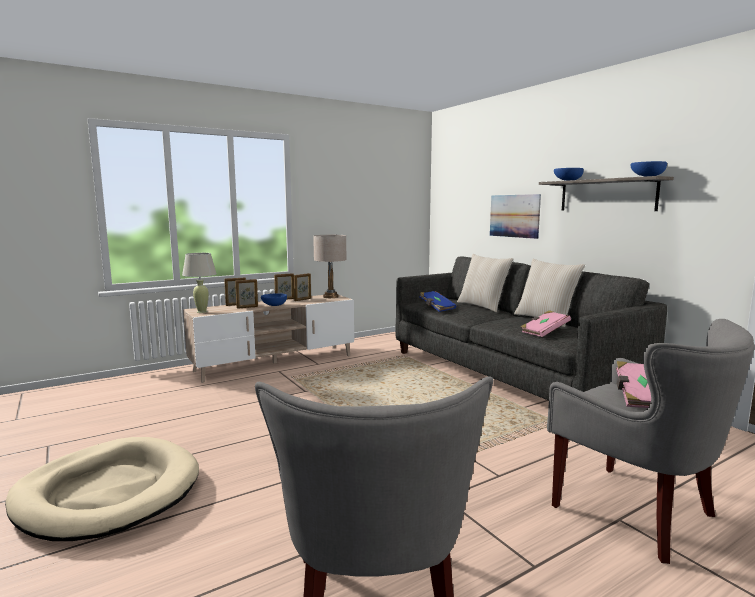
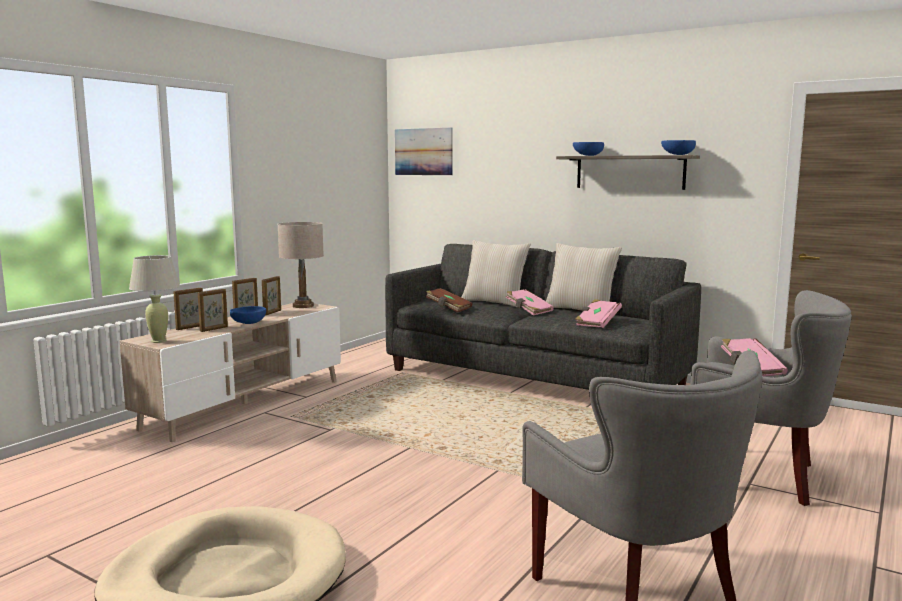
camera: 25 degrees left, 0 degrees up
blue book [419,291,457,312] -> brown book [425,288,472,312]
picture [490,194,541,239] -> picture moved to [395,128,452,175]
none -> pink book [506,289,554,315]

